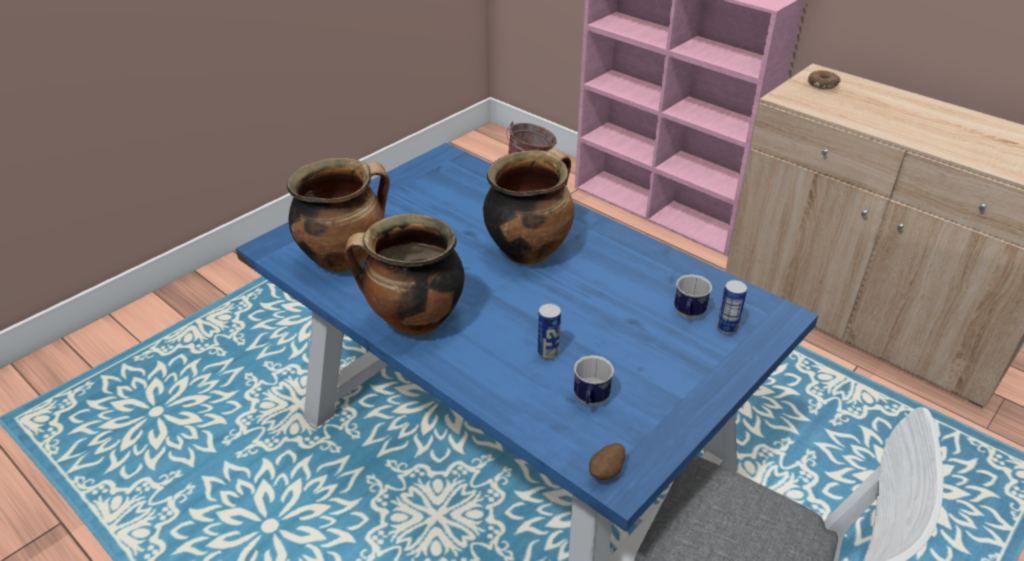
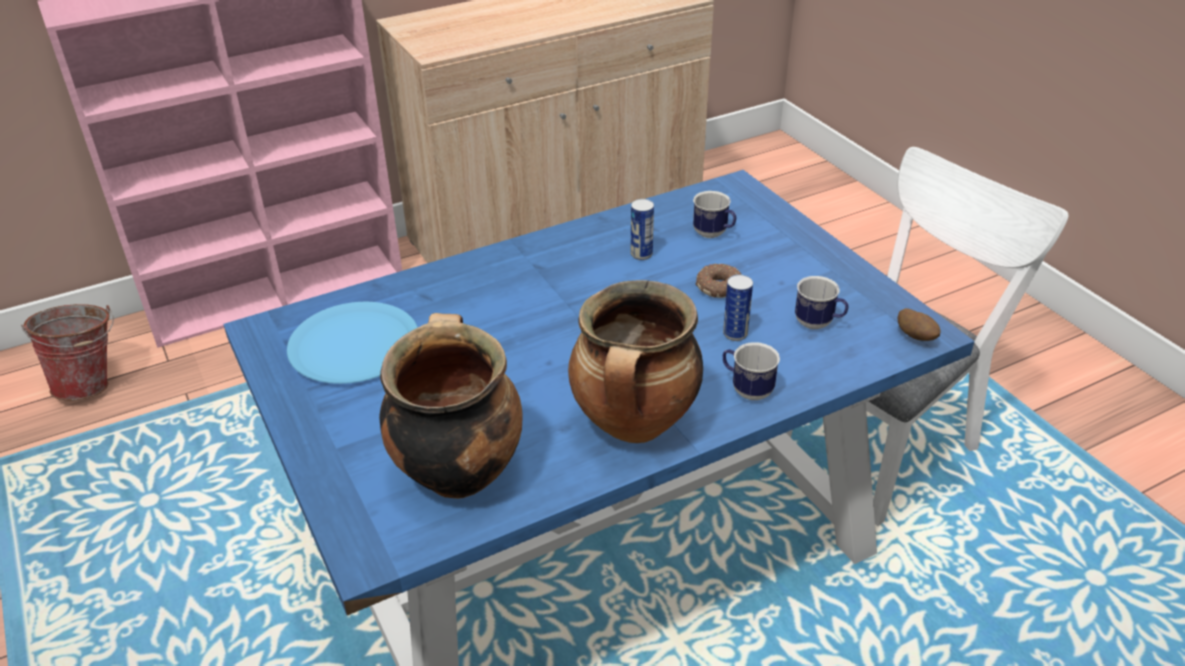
camera: 70 degrees left, 0 degrees up
cooking pot [483,149,574,265] -> none
can [717,280,747,335] -> can moved to [630,199,654,260]
donut [808,70,841,89] -> donut moved to [696,263,742,298]
none -> blue plate [287,302,418,384]
none -> mug [723,342,780,400]

